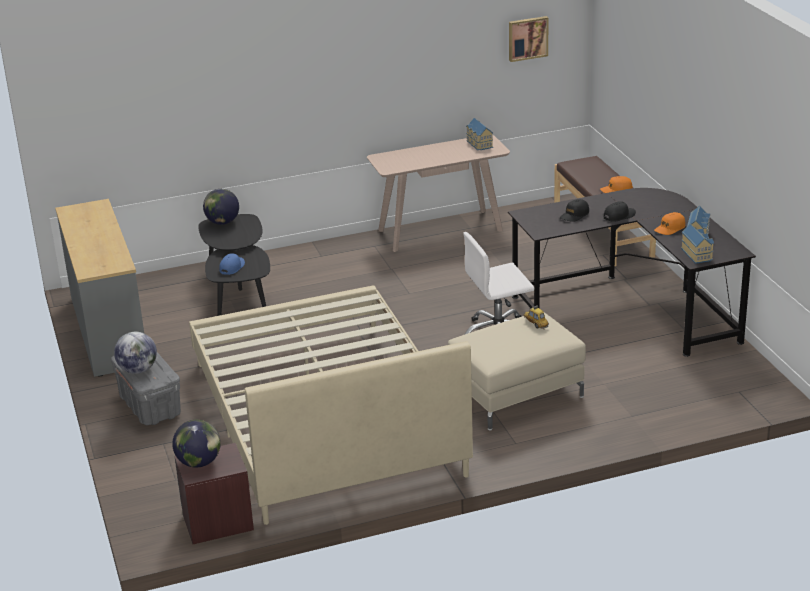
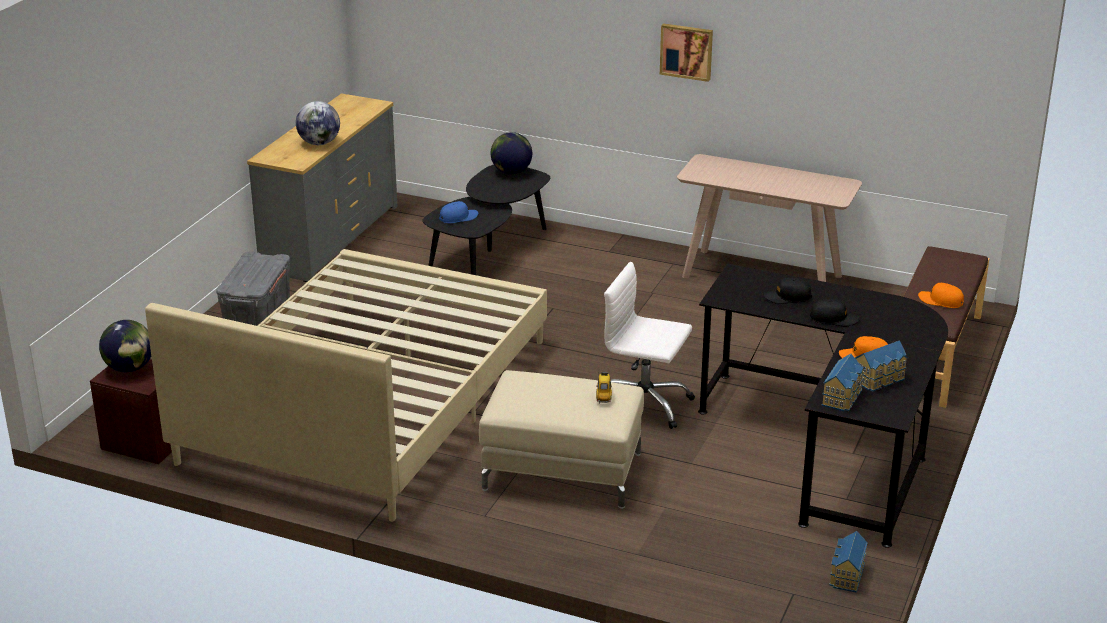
camera: 40 degrees right, 0 degrees up
globe [114,332,157,374] -> globe moved to [296,101,340,145]
toy house [466,118,493,150] -> toy house moved to [829,531,868,593]
picture [509,16,549,62] -> picture moved to [660,23,713,82]

